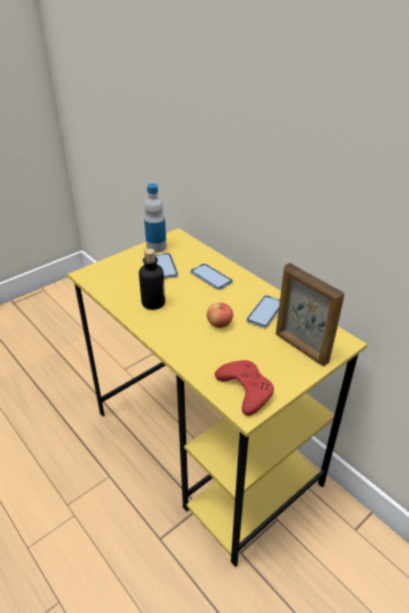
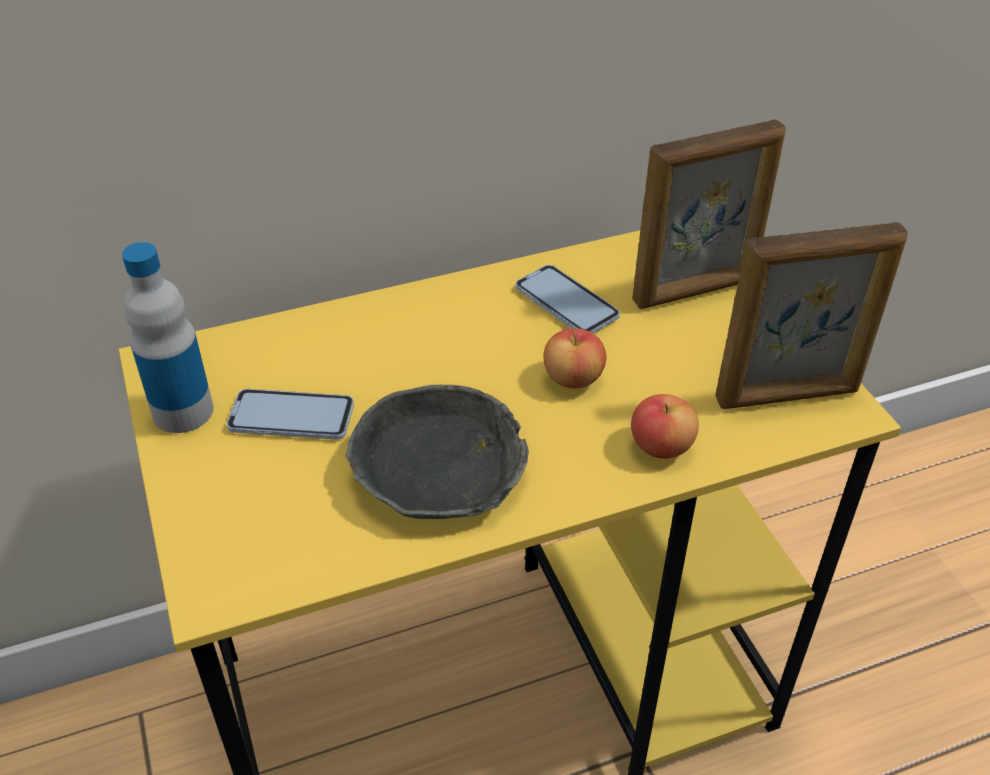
camera: 70 degrees left, 5 degrees up
bottle [139,249,165,310] -> grey bowl [346,385,529,519]
phone [191,263,233,290] -> none
red game controller [215,360,274,416] -> picture frame [715,222,908,409]
none -> apple [631,394,699,459]

